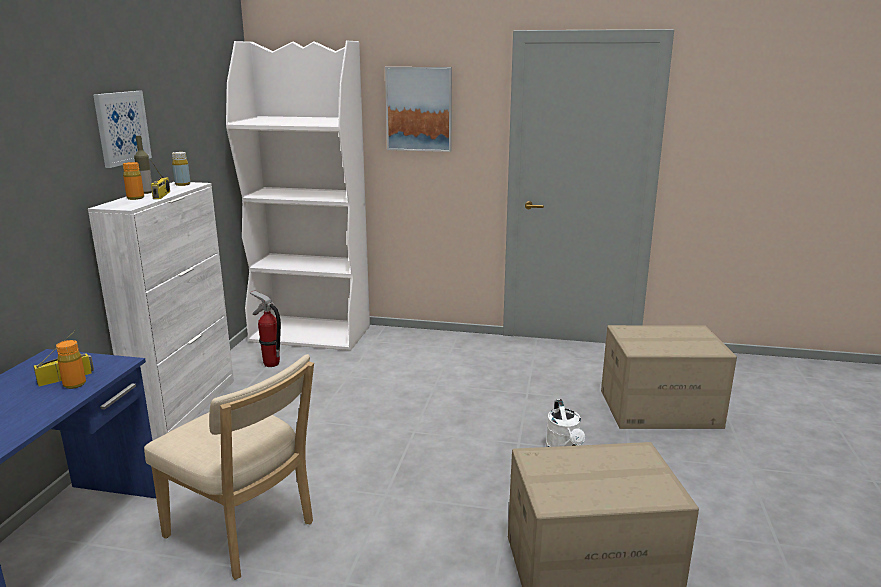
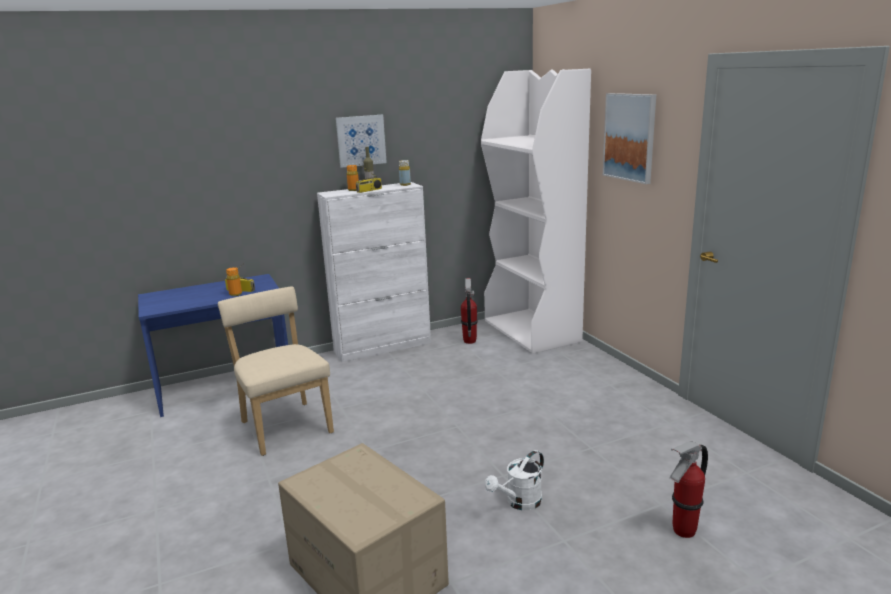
camera: 55 degrees right, 0 degrees up
beige chair [144,354,314,580] -> beige chair turned 150 degrees clockwise [218,286,334,456]
cardboard box [601,325,737,429] -> fire extinguisher [670,442,708,538]

